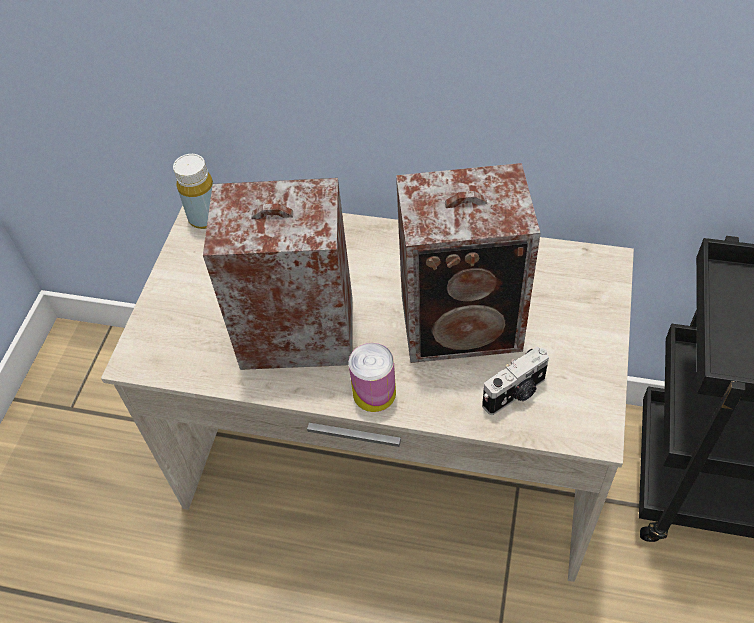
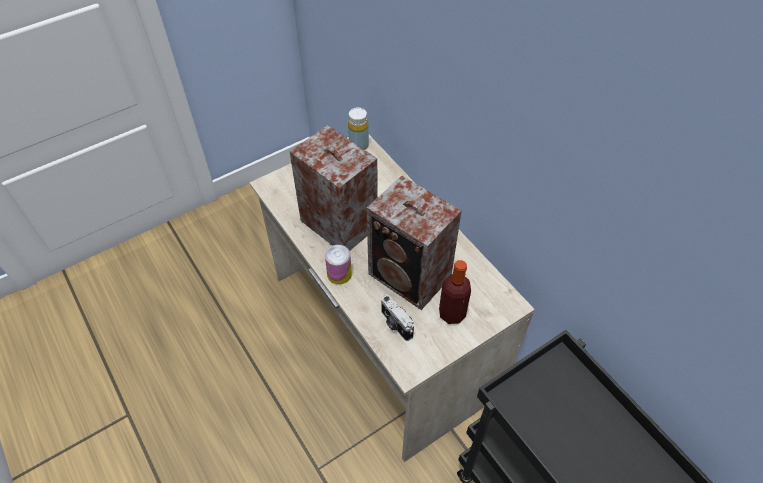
camera: 40 degrees right, 0 degrees up
camera [482,346,549,415] -> camera turned 45 degrees clockwise [381,294,414,341]
none -> bottle [439,260,471,324]

